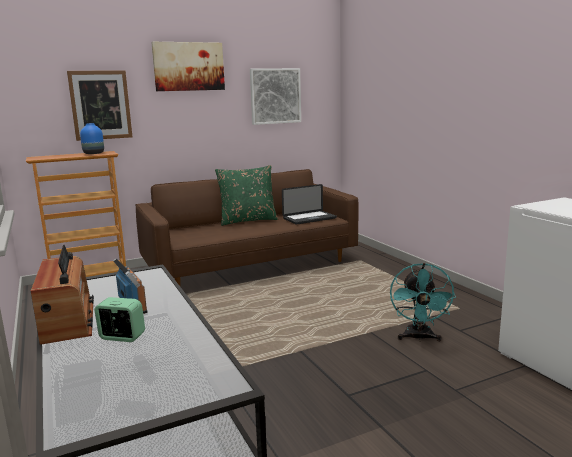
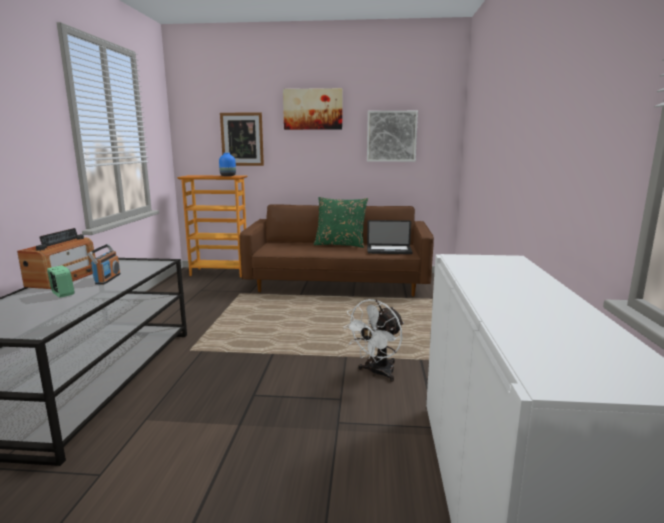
camera: 30 degrees right, 0 degrees up
turquoise fan [390,263,456,342] -> white fan [343,299,404,382]

